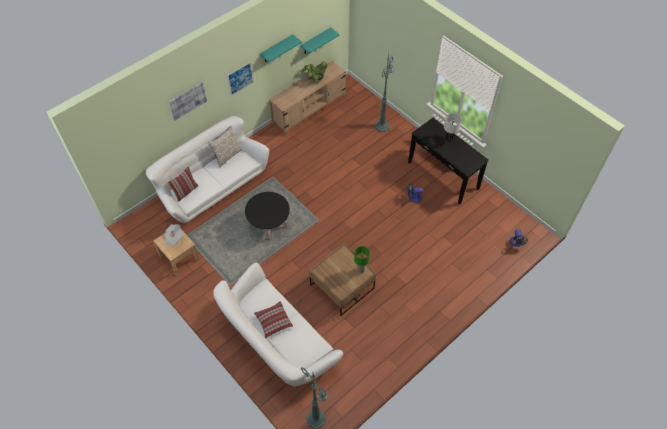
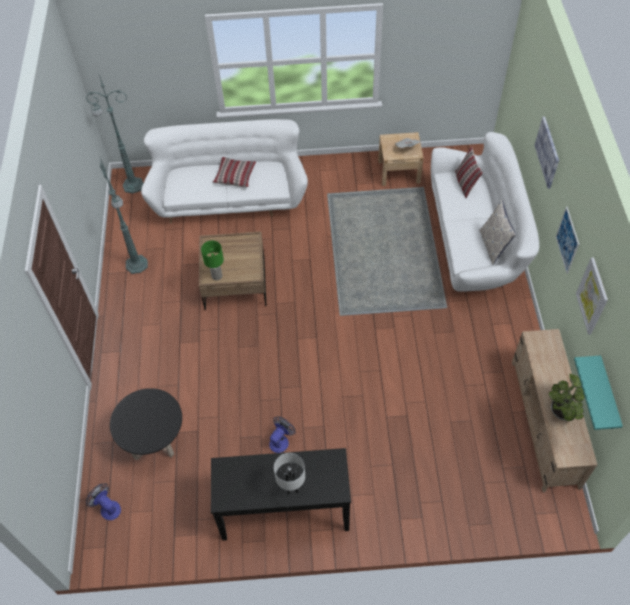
camera: 130 degrees right, 0 degrees up
black coffee table [245,192,290,240] -> black coffee table moved to [110,388,182,460]
turquoise shelf [260,34,302,62] -> picture [576,257,608,335]
green floor lamp [375,53,394,132] -> green floor lamp moved to [100,158,148,274]

